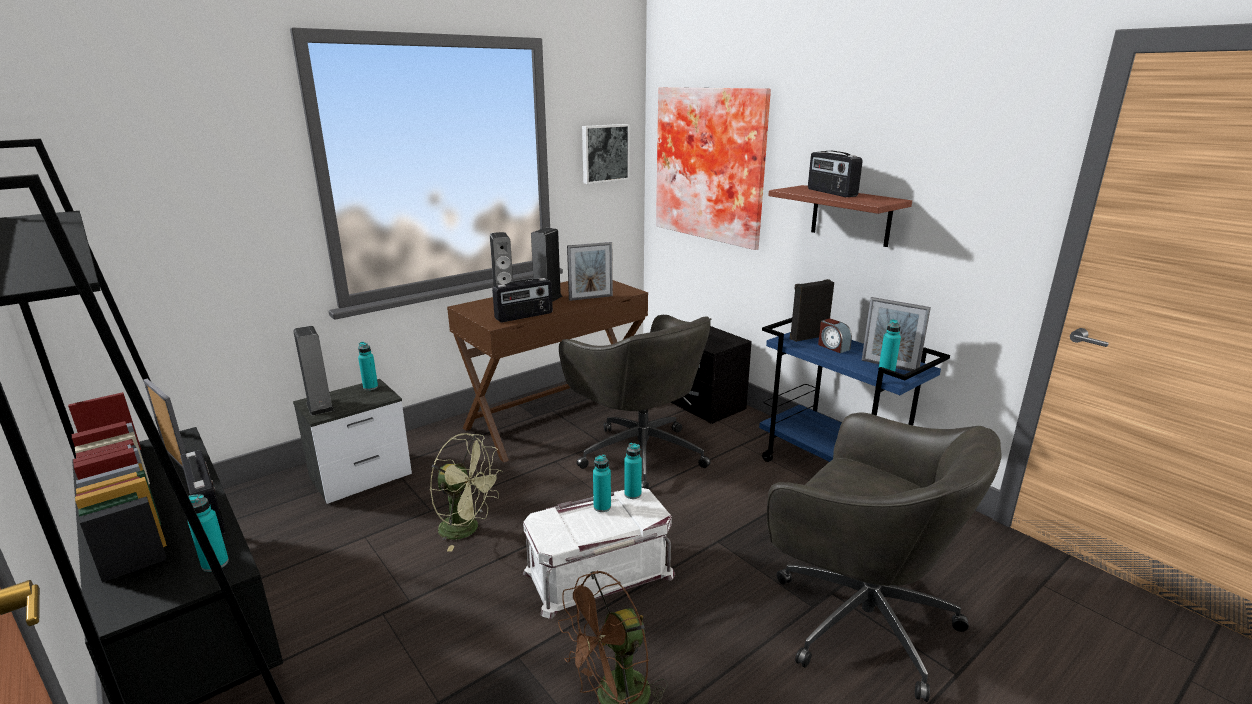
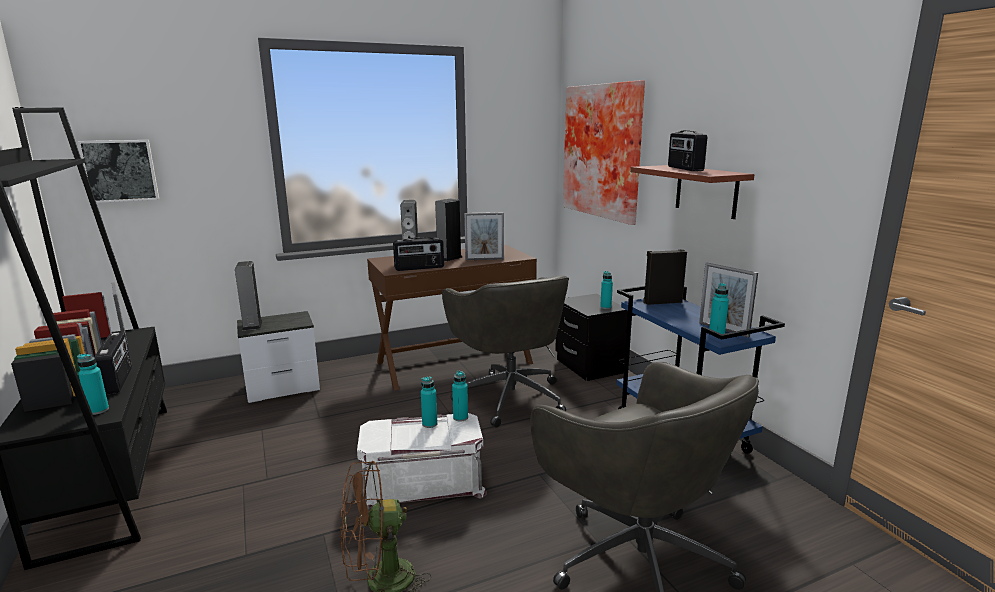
camera: 15 degrees right, 5 degrees down
turquoise bottle [358,342,378,390] -> turquoise bottle moved to [600,271,613,309]
green fan [430,433,503,552] -> none
picture [582,124,630,184] -> picture moved to [77,140,159,203]
alarm clock [818,319,852,353] -> none

